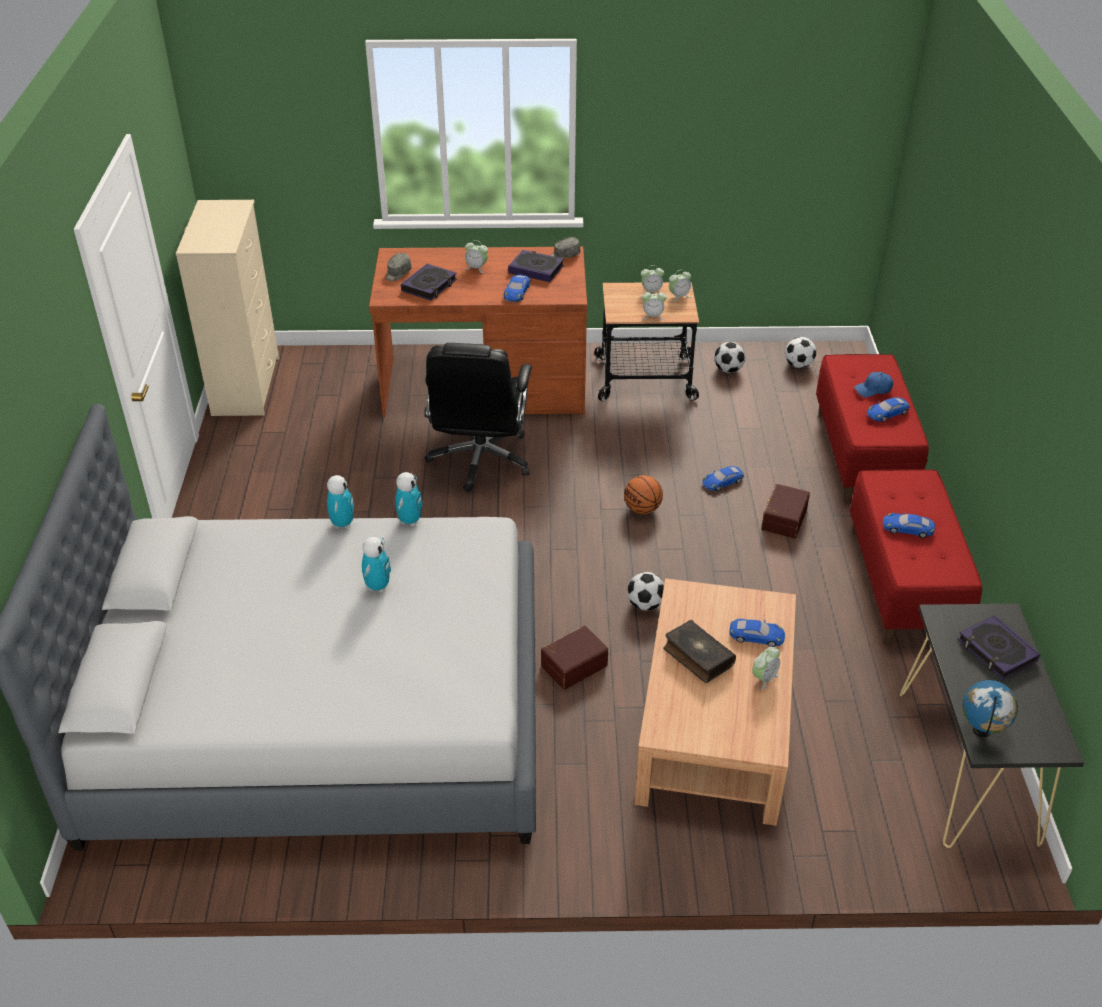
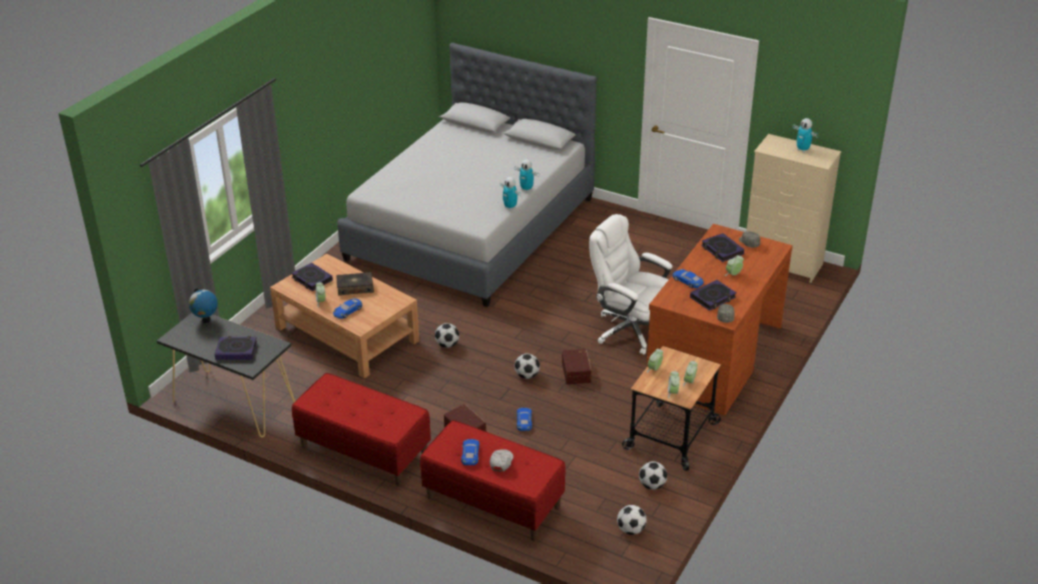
camera: 120 degrees right, 5 degrees down
toy robot [362,537,391,592] -> toy robot moved to [794,118,819,152]
black office chair [424,343,532,492] -> white office chair [589,214,672,355]
brown storage box [541,626,608,690] -> brown storage box moved to [562,349,592,385]
basketball [624,475,663,514] -> football [514,353,540,379]
blue cap [854,372,893,397] -> white cap [490,449,514,472]
blue toy car [883,512,935,538] -> none
none -> book [291,263,333,291]

